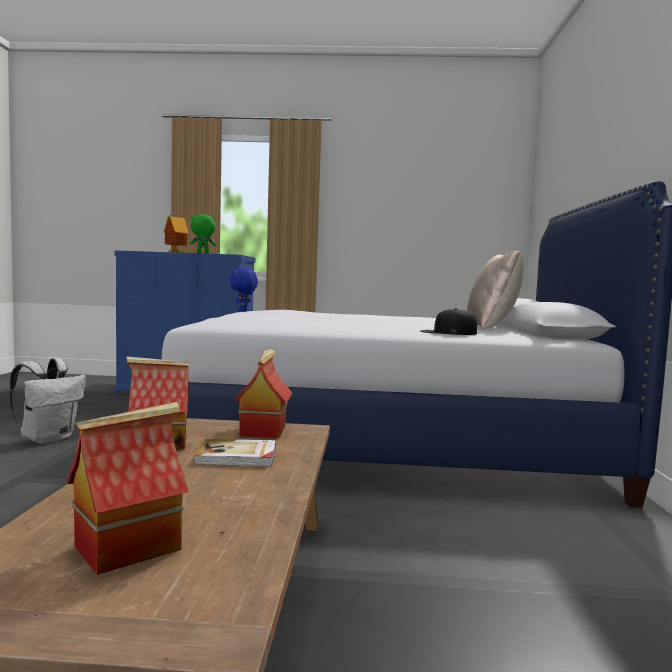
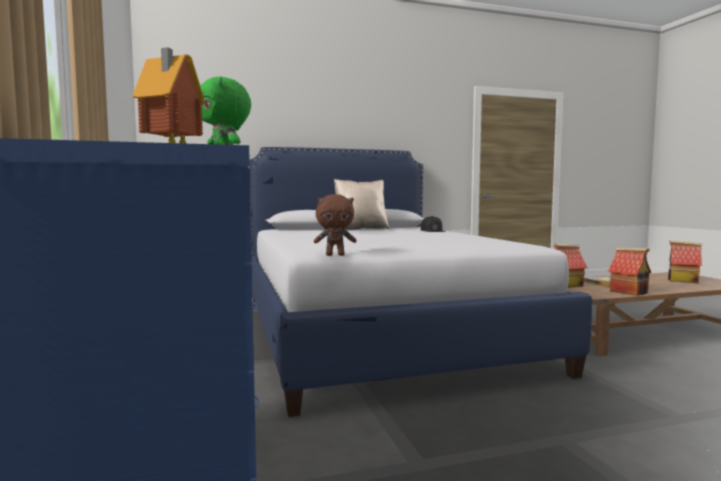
camera: 110 degrees left, 0 degrees up
white backpack [10,358,86,444] -> none
blue plush toy [230,268,258,312] -> brown plush toy [314,194,357,256]

